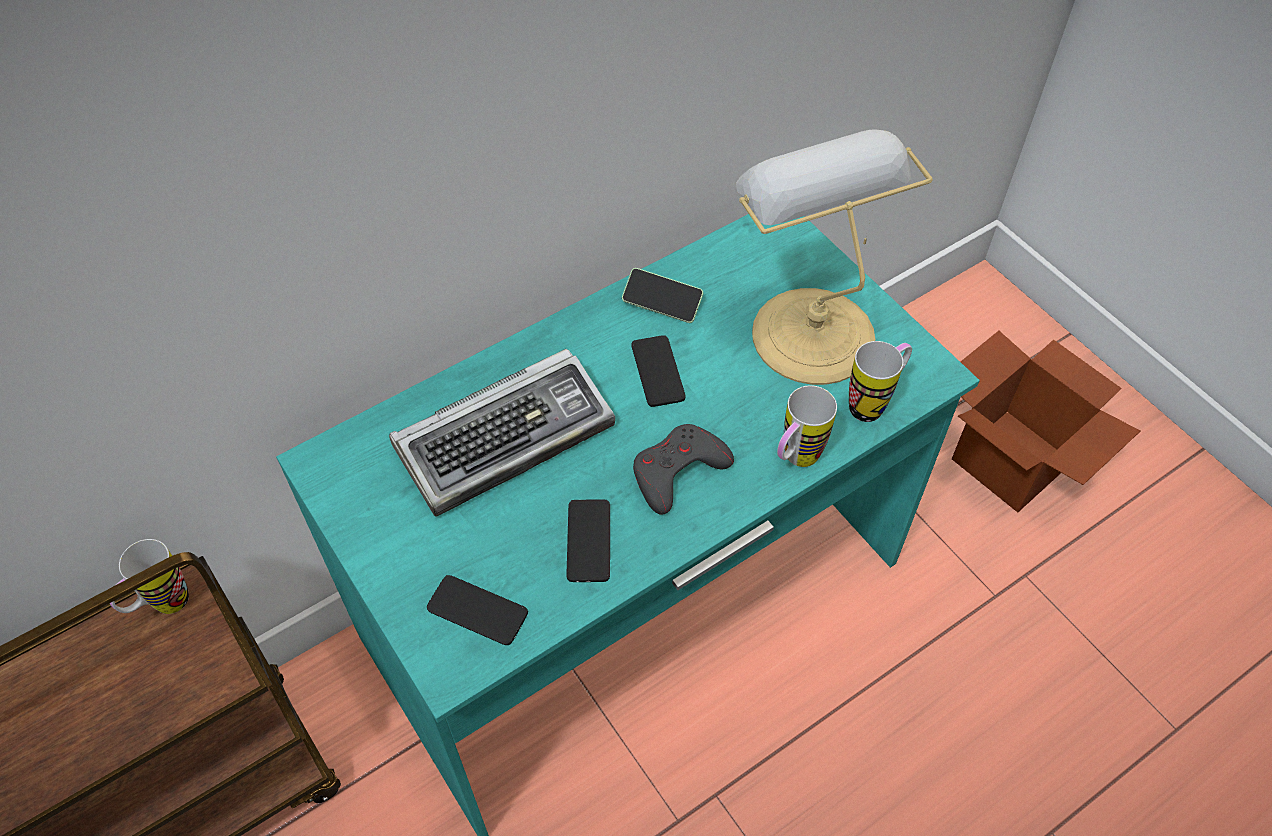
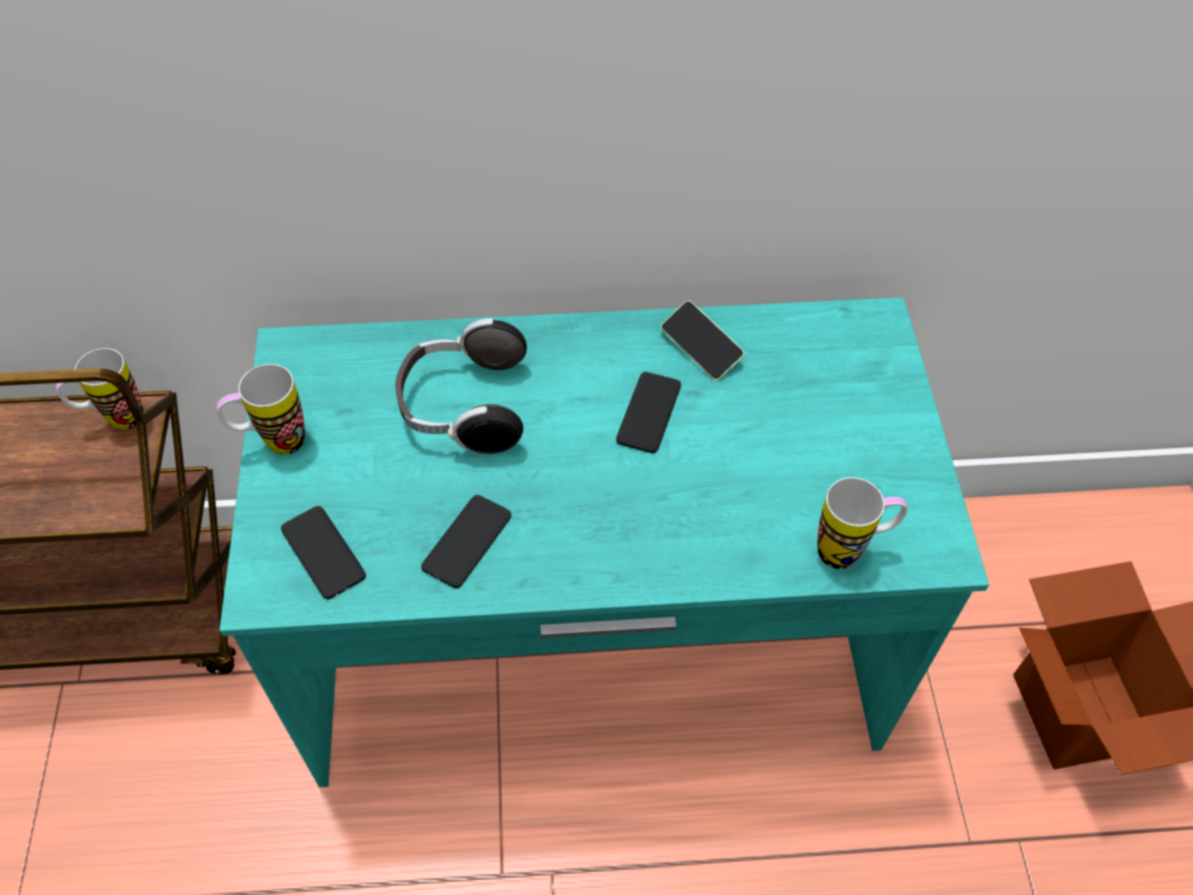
camera: 30 degrees right, 0 degrees up
keyboard [389,349,615,517] -> headphones [395,318,527,454]
grey game controller [633,424,734,515] -> none
table lamp [736,129,933,385] -> none
mug [777,385,837,467] -> mug moved to [216,364,305,455]

